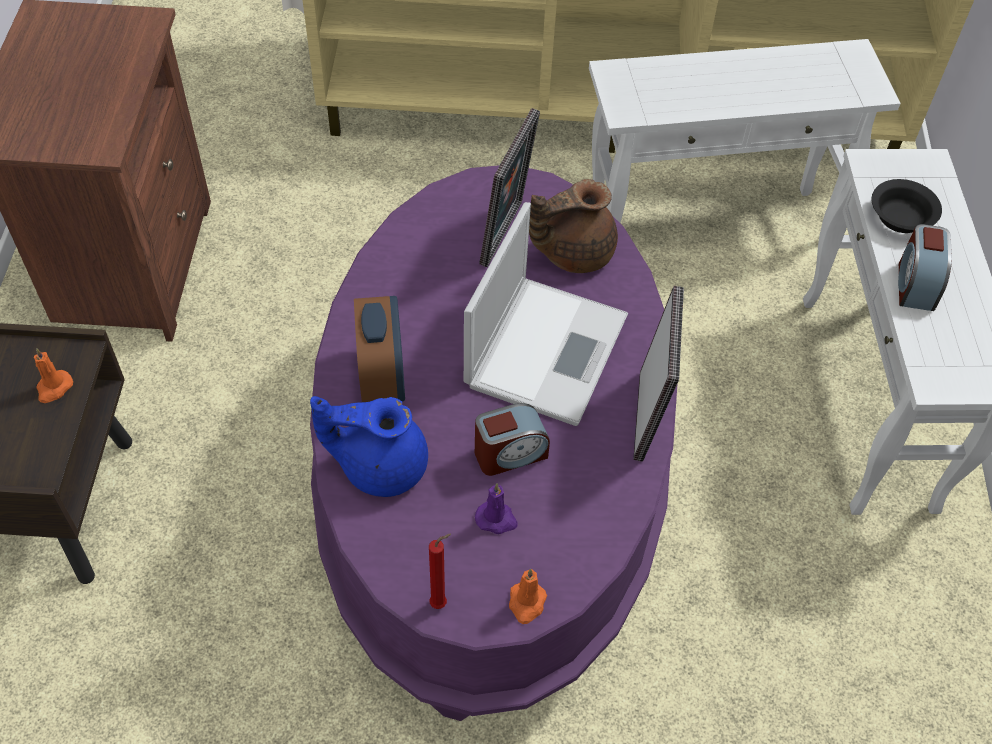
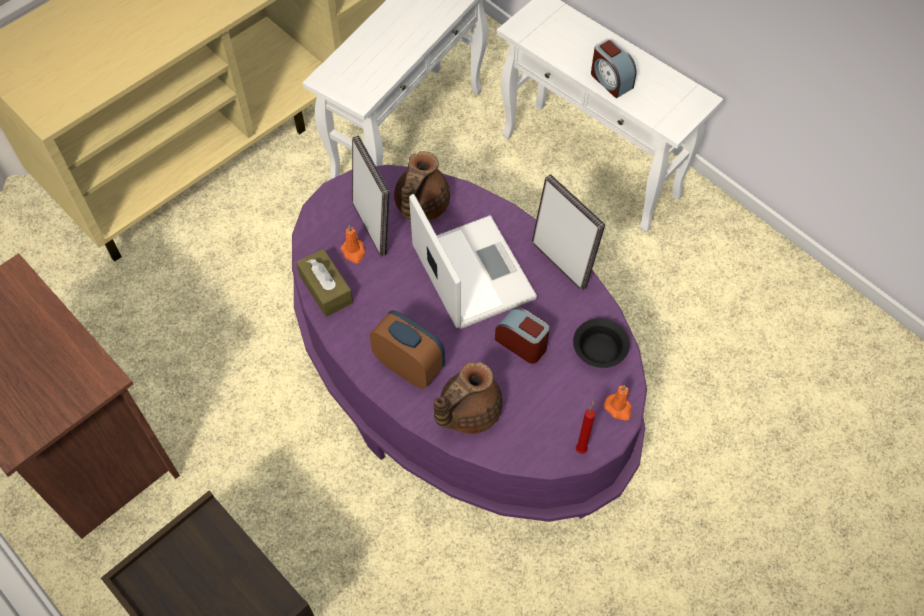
camera: 45 degrees left, 5 degrees up
orange candle [34,348,73,403] -> orange candle moved to [340,225,365,264]
blue teapot [310,396,428,497] -> brown teapot [434,362,503,434]
alarm clock [475,403,550,476] -> alarm clock turned 75 degrees counterclockwise [495,307,550,364]
purple candle [475,483,518,534] -> none
black bowl [872,179,942,233] -> black bowl moved to [573,318,630,368]
none -> brown tissue box [296,249,353,317]

